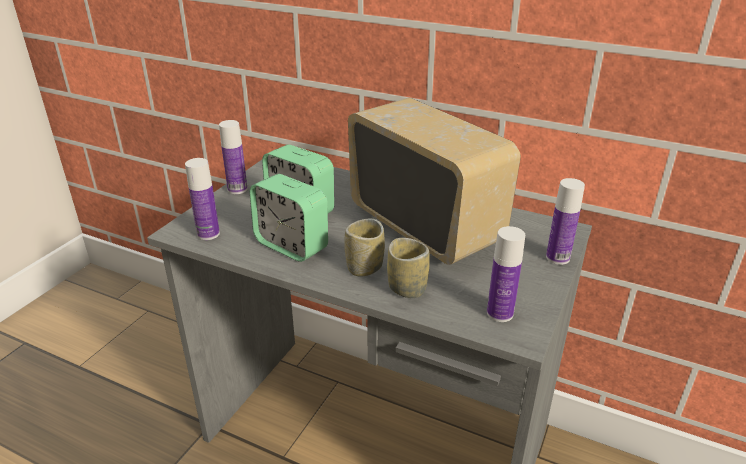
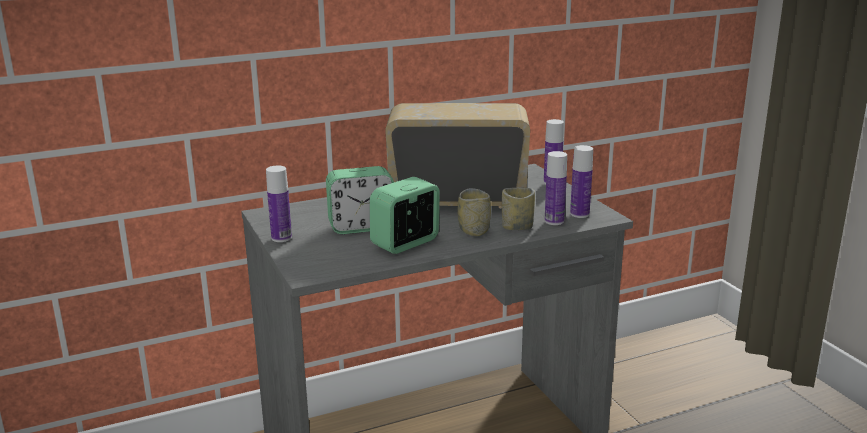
camera: 50 degrees left, 10 degrees down
bottle [185,158,220,240] -> bottle moved to [545,151,567,225]
alarm clock [250,174,328,262] -> alarm clock turned 150 degrees clockwise [370,177,440,254]

